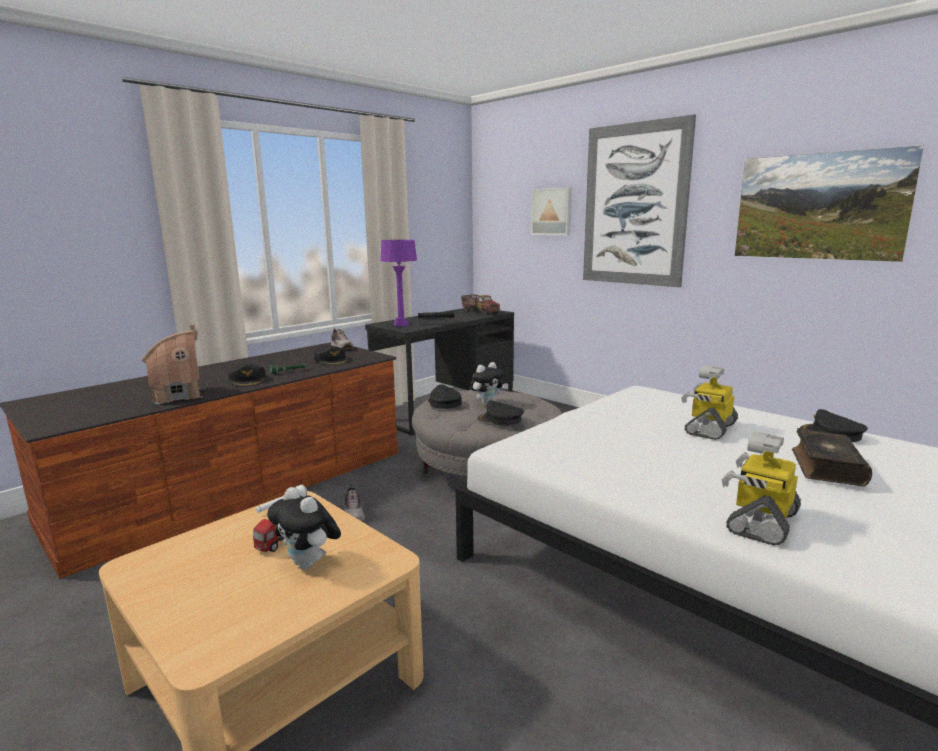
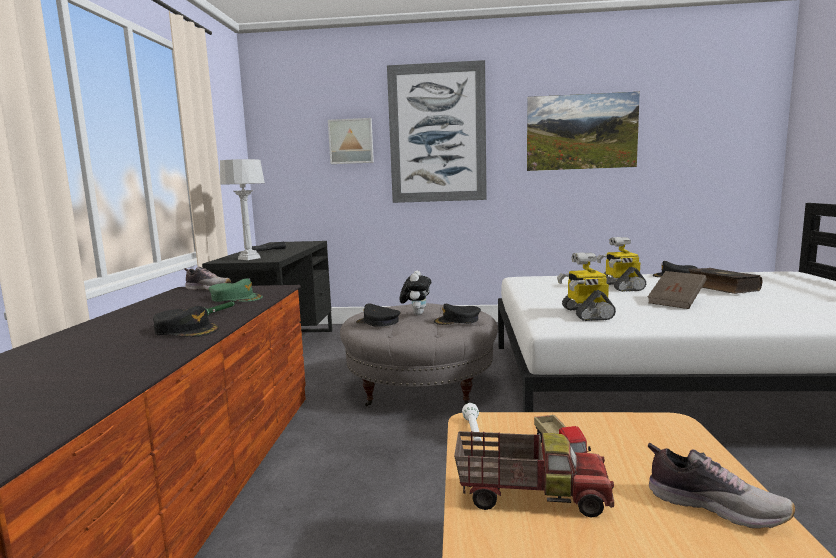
camera: 40 degrees left, 5 degrees down
toy house [142,324,202,404] -> none
plush toy [267,487,341,570] -> none
black cap [314,346,348,365] -> green cap [208,278,263,302]
shoe [345,484,365,521] -> shoe moved to [648,443,795,529]
purple table lamp [381,240,417,327] -> grey table lamp [220,159,265,260]
toy truck [461,294,500,315] -> toy truck moved to [454,431,614,518]
toy robot [722,431,801,545] -> toy robot moved to [557,252,616,321]
none -> brown book [648,271,707,309]

